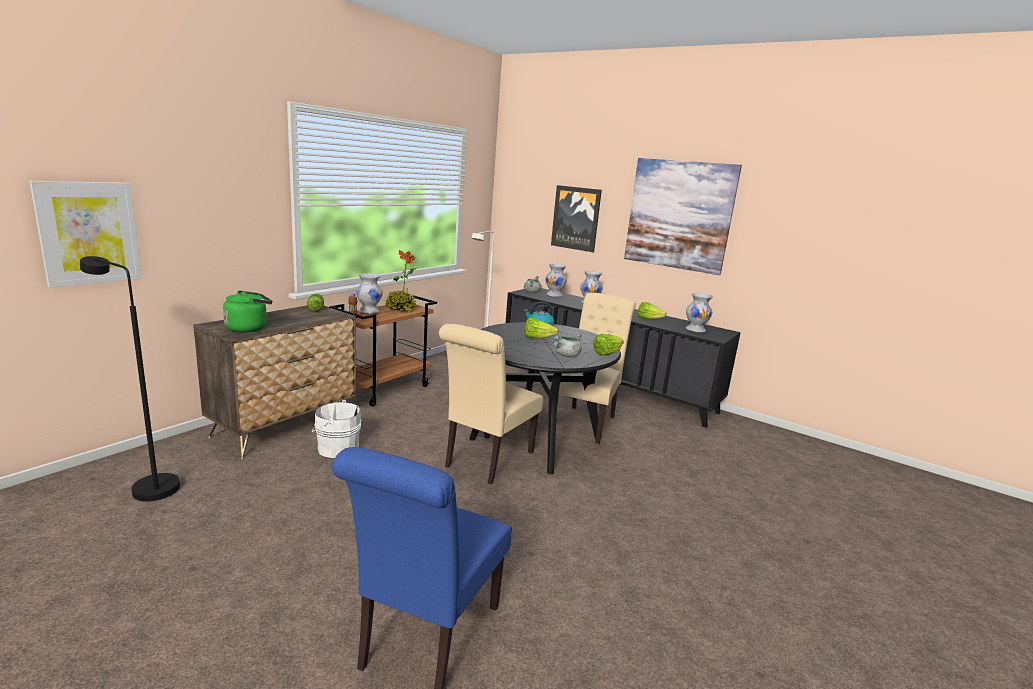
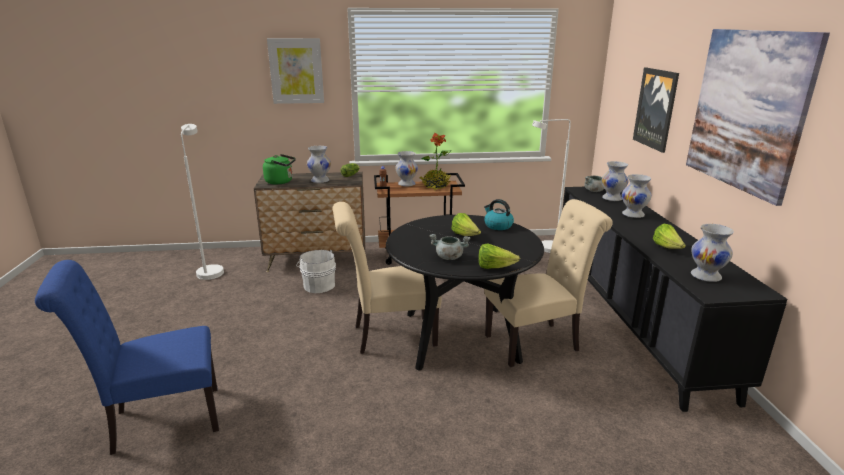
camera: 50 degrees right, 5 degrees up
picture [29,181,142,288] -> picture moved to [267,38,324,104]
black floor lamp [80,256,180,501] -> white floor lamp [181,124,224,280]
none -> white vase [307,146,331,183]

